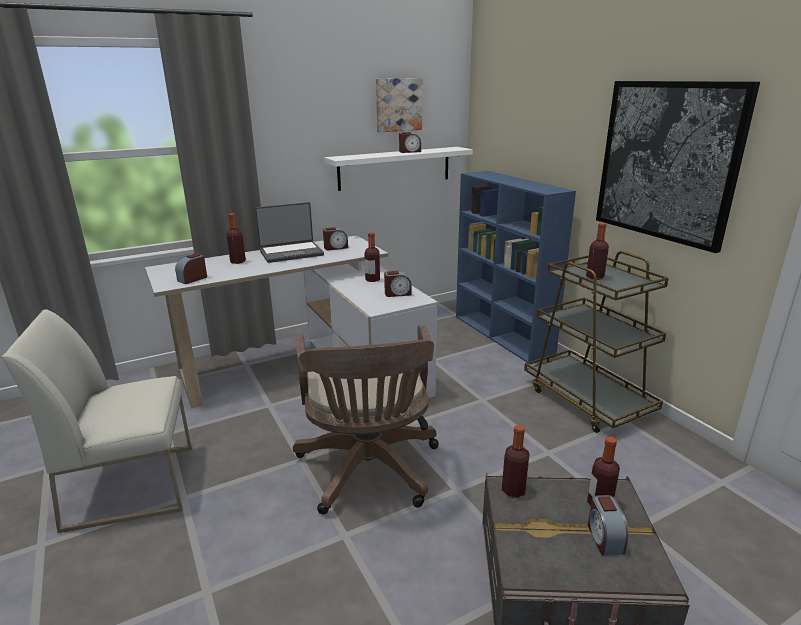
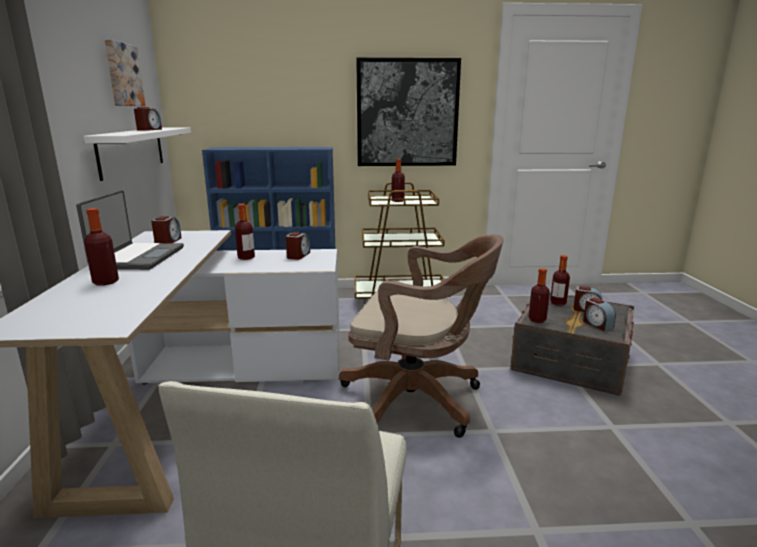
camera: 65 degrees left, 5 degrees down
alarm clock [175,253,207,284] -> alarm clock moved to [583,298,616,331]

